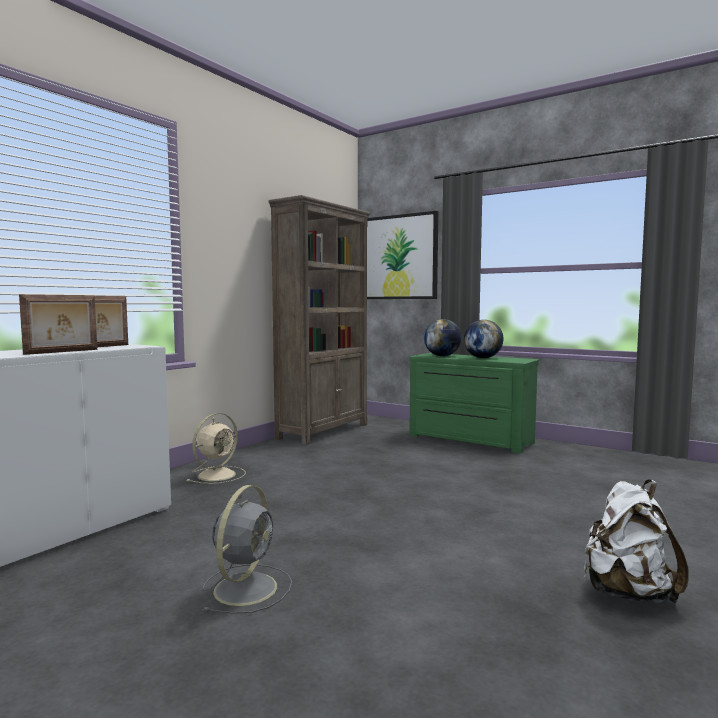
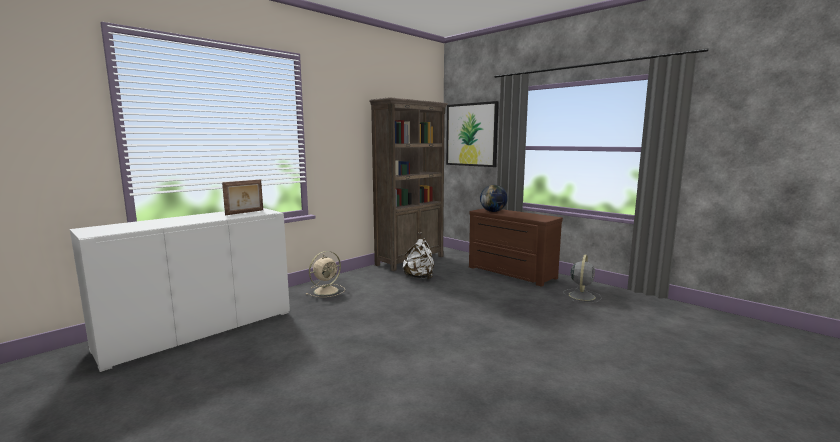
camera: 10 degrees right, 5 degrees up
picture frame [19,294,97,355] -> none
grey fan [202,485,292,614] -> grey fan moved to [563,255,602,303]
green dresser [409,353,539,454] -> brown dresser [469,208,563,287]
globe [464,320,503,358] -> none
white backpack [584,479,689,604] -> white backpack moved to [403,238,434,279]

